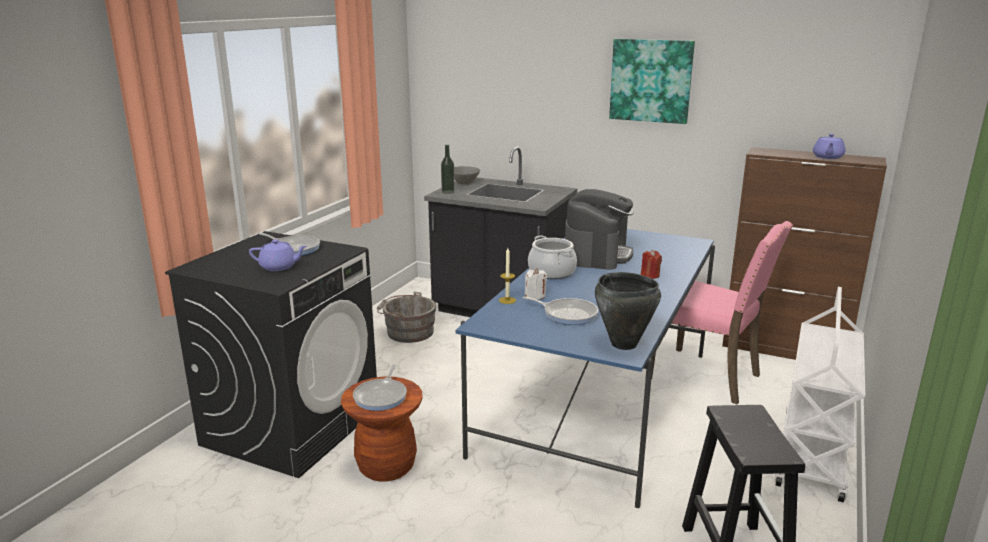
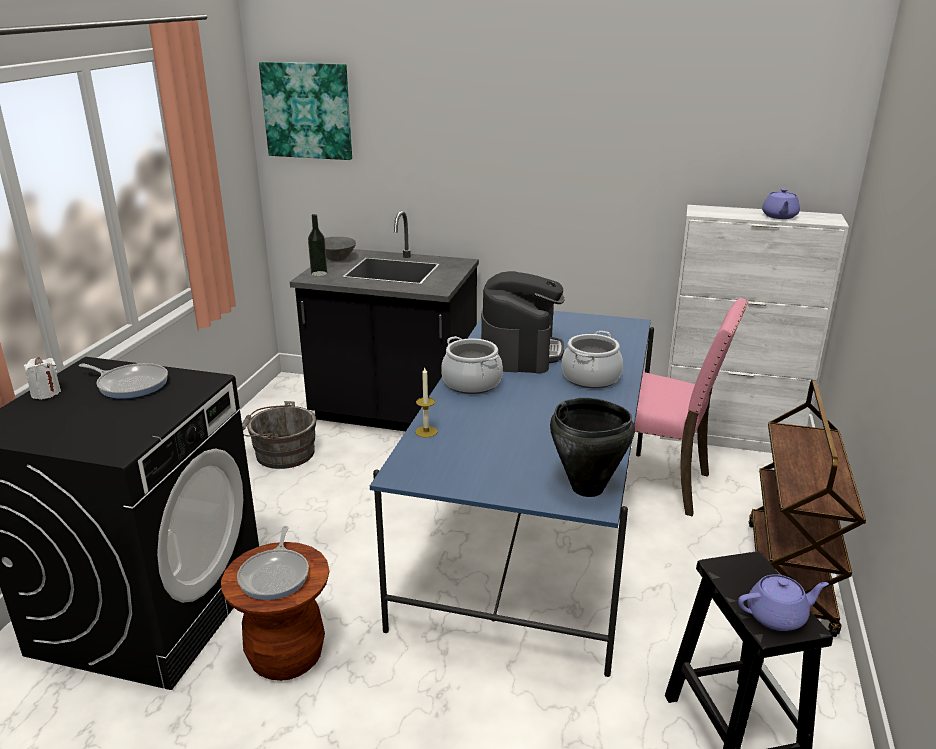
camera: 10 degrees left, 5 degrees up
purple teapot [249,239,307,271] -> purple teapot moved to [738,574,829,631]
frying pan [522,296,598,325] -> none
white candle [525,268,547,300] -> white candle moved to [24,357,61,400]
picture [609,39,695,124] -> picture moved to [259,62,352,160]
red candle [641,250,662,279] -> cooking pot [562,331,623,388]
brown cabinet [722,147,887,360] -> white cabinet [660,205,849,453]
white cart [775,287,865,502] -> brown cart [749,380,866,637]

